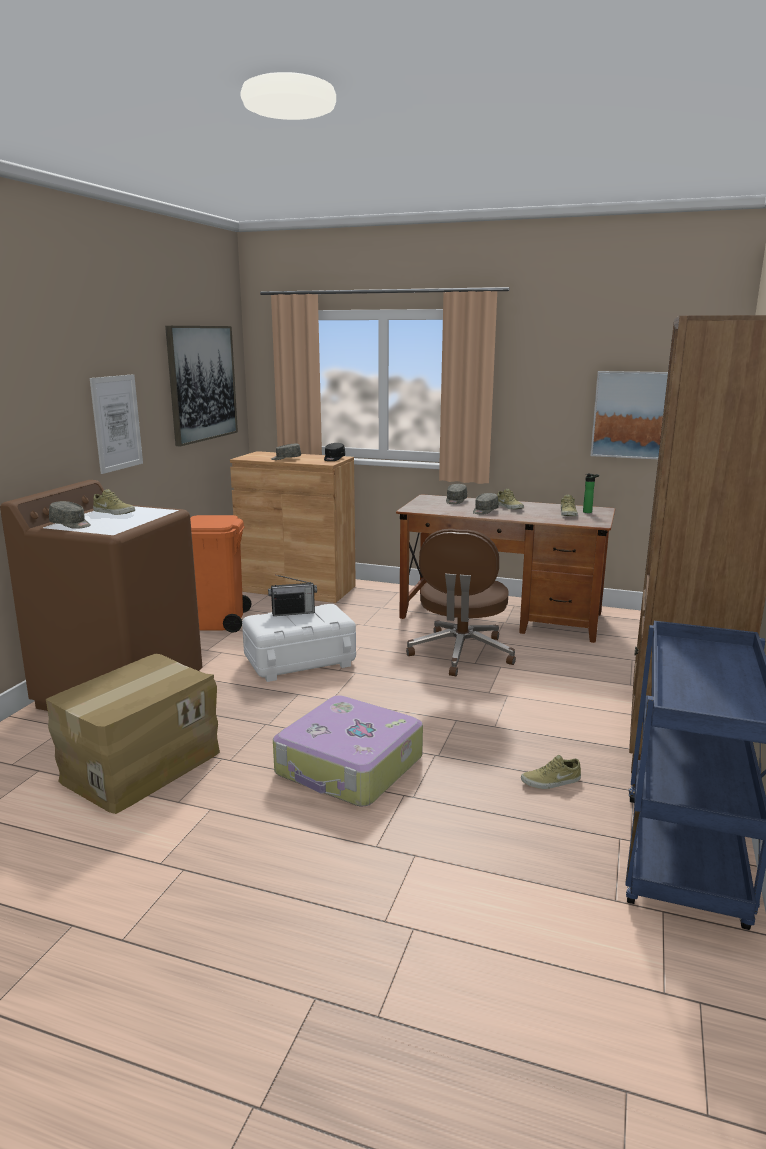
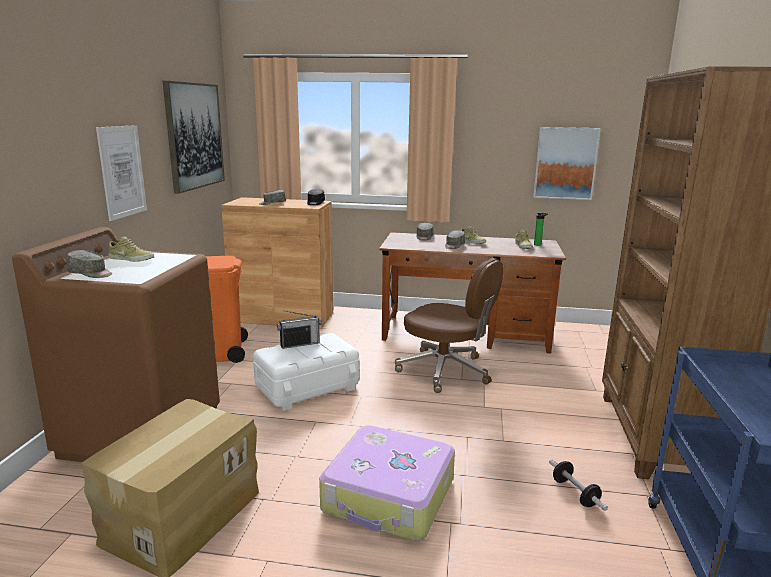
camera: 10 degrees left, 0 degrees up
brown office chair [406,529,516,676] -> brown office chair turned 60 degrees counterclockwise [395,258,503,393]
beige shoe [521,755,581,789] -> dumbbell [549,459,608,511]

